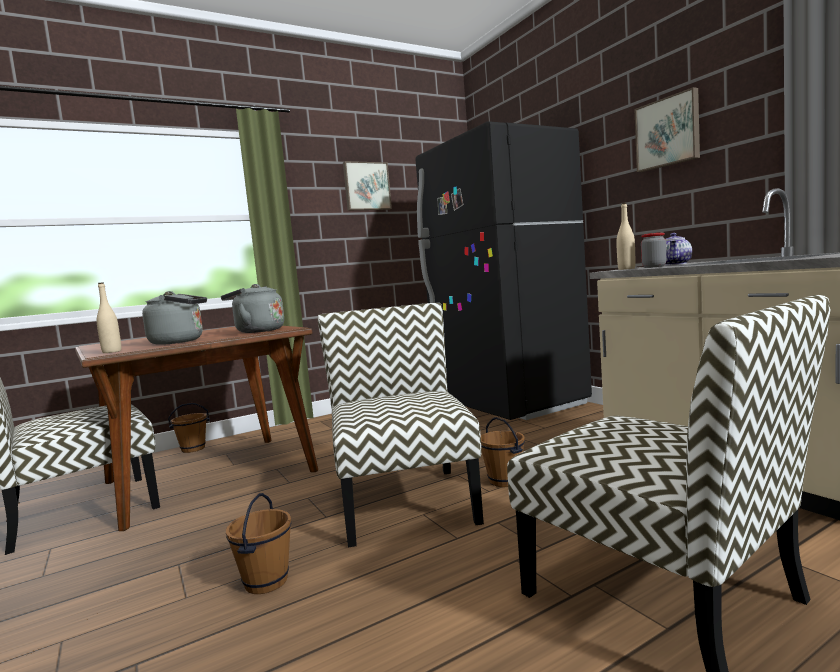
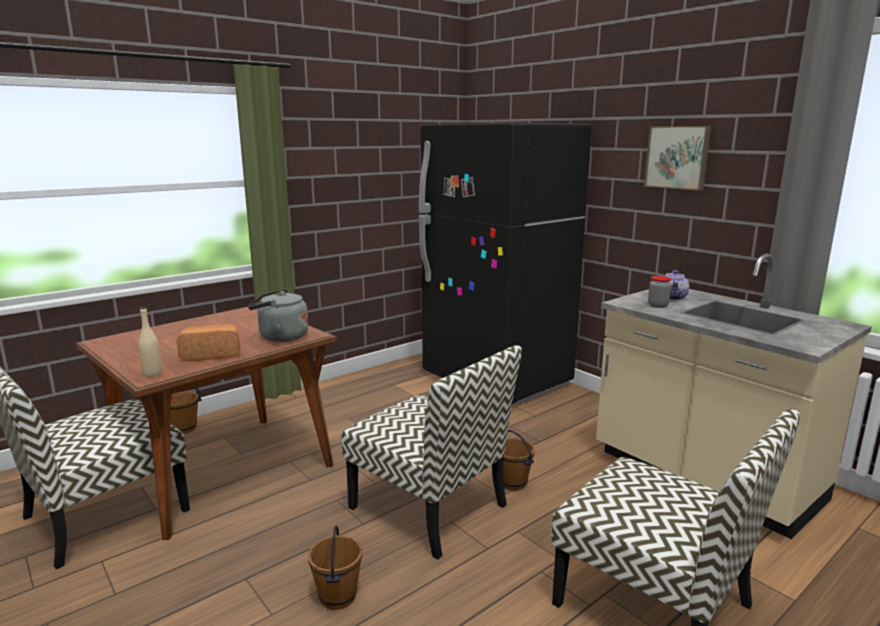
camera: 10 degrees left, 10 degrees up
grey kettle [142,291,207,345] -> bread [176,324,240,361]
chair [318,303,484,547] -> chair turned 150 degrees clockwise [342,345,522,560]
picture [343,161,392,210] -> none
beige bottle [616,203,635,270] -> none

